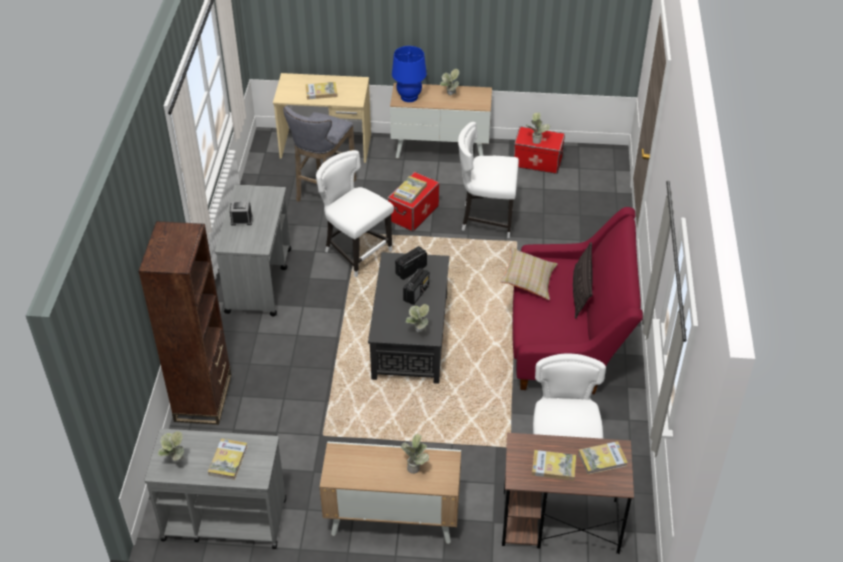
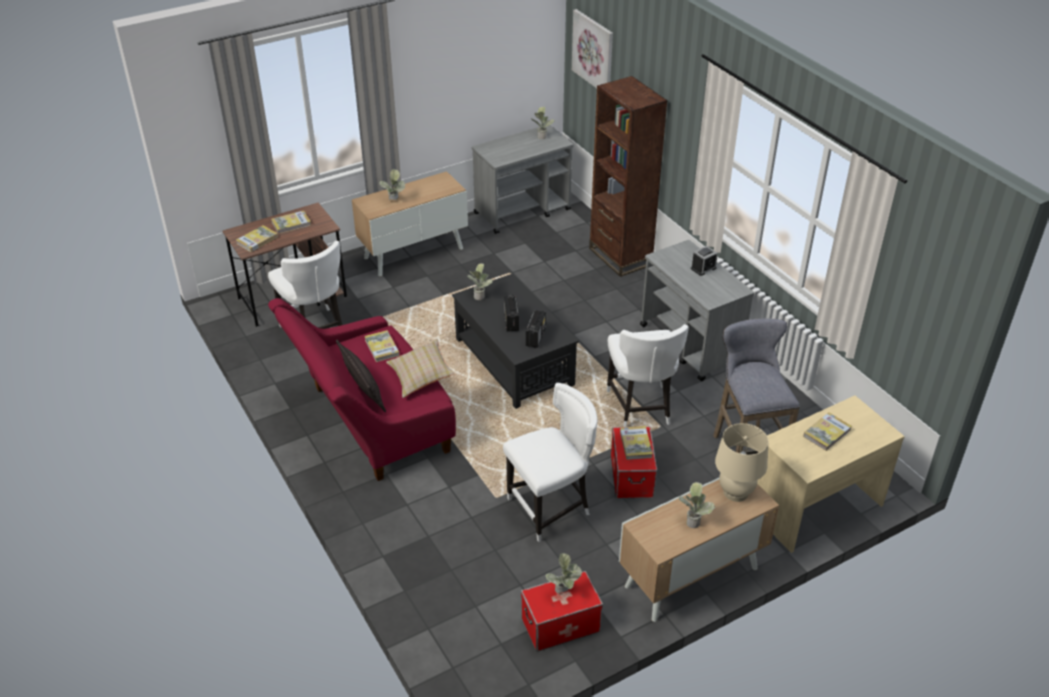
camera: 145 degrees right, 5 degrees down
book [208,439,248,480] -> book moved to [364,330,400,362]
white chair [316,150,394,277] -> white chair turned 75 degrees clockwise [607,324,689,427]
blue table lamp [392,46,427,102] -> beige table lamp [715,423,768,502]
none -> picture [572,9,613,88]

